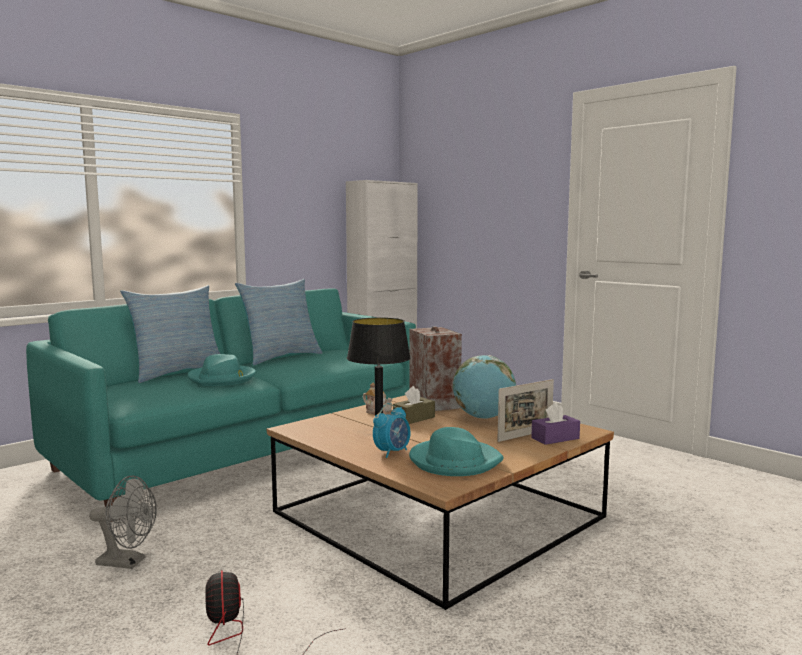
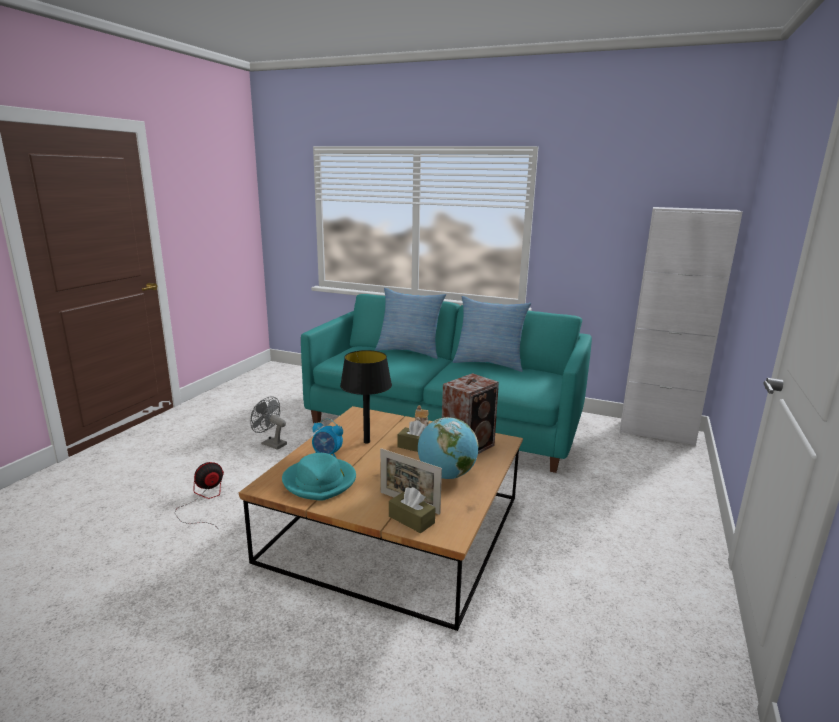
camera: 65 degrees right, 10 degrees up
grey fan [89,475,157,569] -> grey fan turned 135 degrees clockwise [250,396,287,450]
turquoise hat [188,354,256,386] -> none
purple tissue box [531,402,580,445] -> brown tissue box [389,487,435,533]

